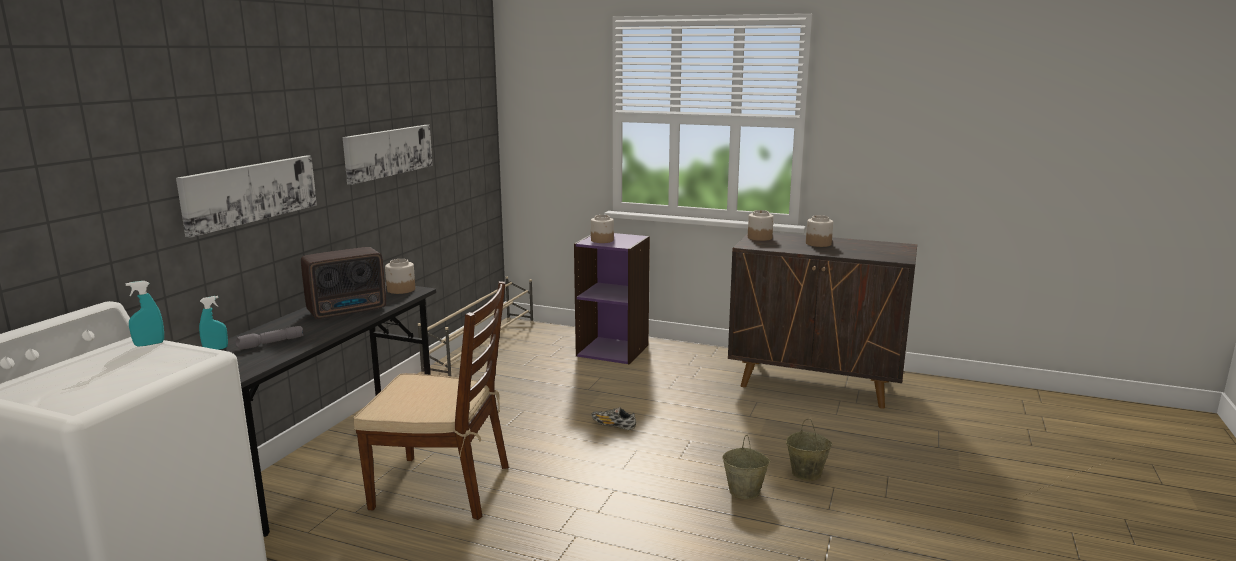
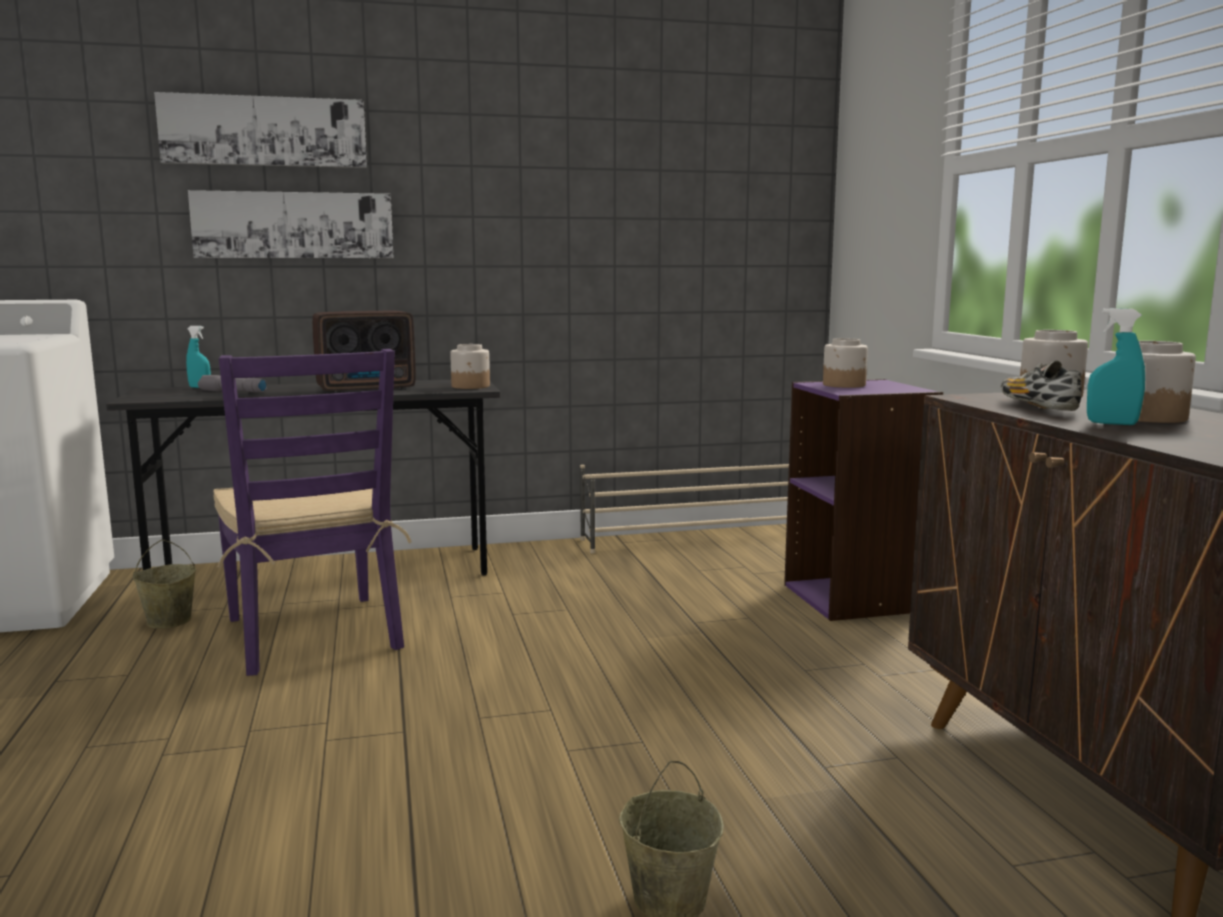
camera: 55 degrees right, 5 degrees down
turquoise spray bottle [126,281,164,347] -> turquoise spray bottle moved to [1087,308,1145,425]
radio [301,247,386,319] -> radio turned 45 degrees counterclockwise [312,311,416,392]
picture [343,125,433,185] -> picture moved to [154,92,367,168]
brown chair [353,281,509,520] -> purple chair [213,349,412,676]
shoe [591,407,636,430] -> shoe moved to [1001,361,1082,411]
beige bucket [722,435,770,499] -> beige bucket moved to [133,539,196,629]

